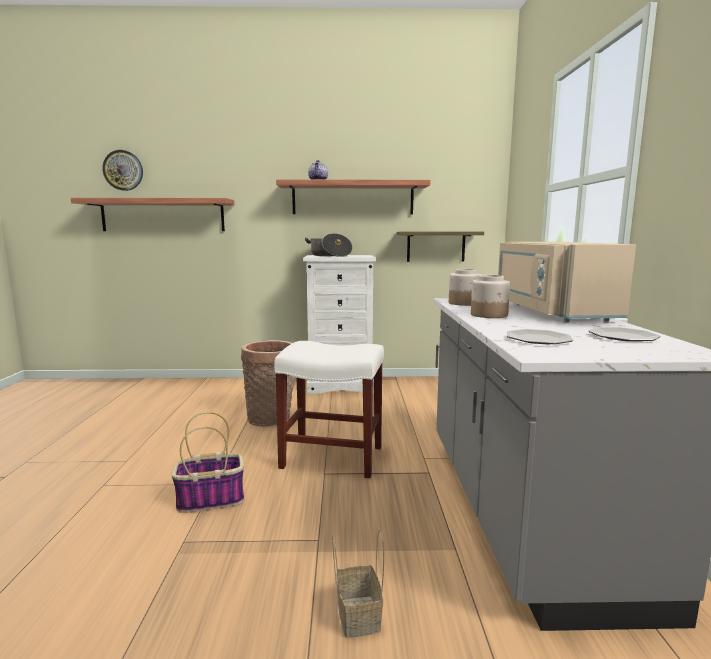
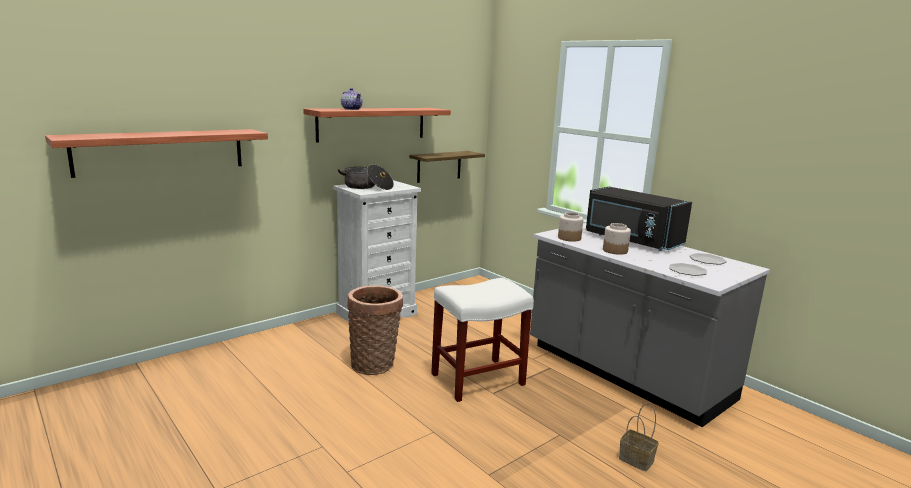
camera: 40 degrees left, 5 degrees up
wall clock [102,150,143,191] -> none
basket [171,412,244,513] -> none
beige microwave [498,242,636,322] -> black microwave [586,187,692,251]

